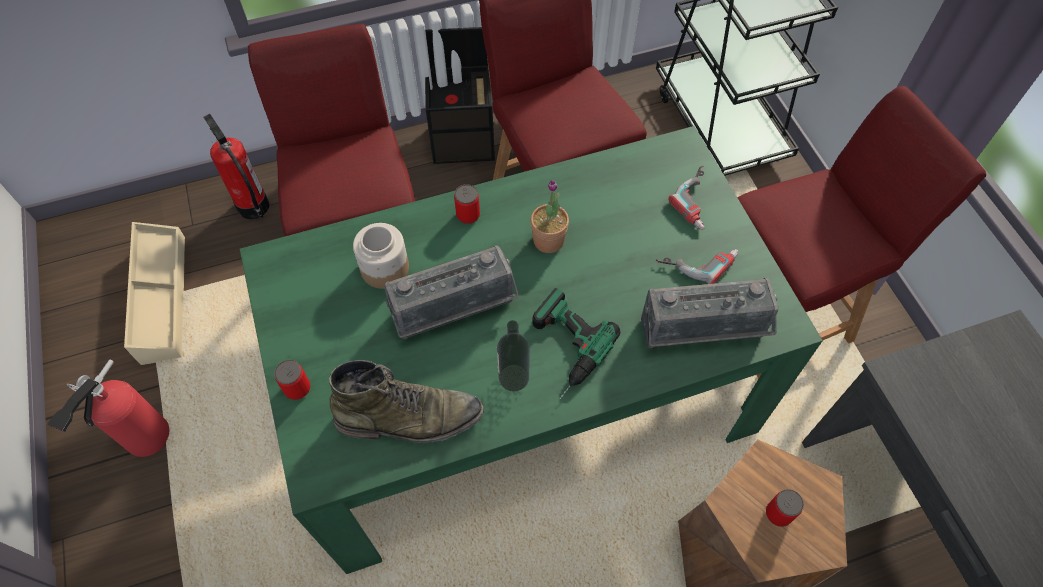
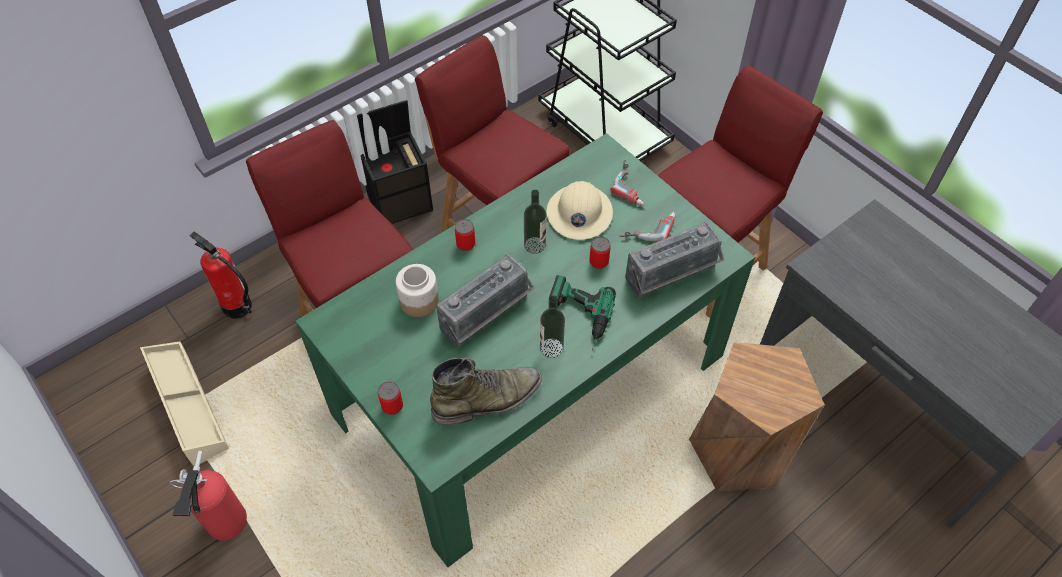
camera: 20 degrees left, 5 degrees down
potted plant [531,180,569,253] -> bottle [524,189,547,254]
can [766,489,804,527] -> can moved to [589,237,611,269]
none -> beige hard hat [546,181,613,240]

